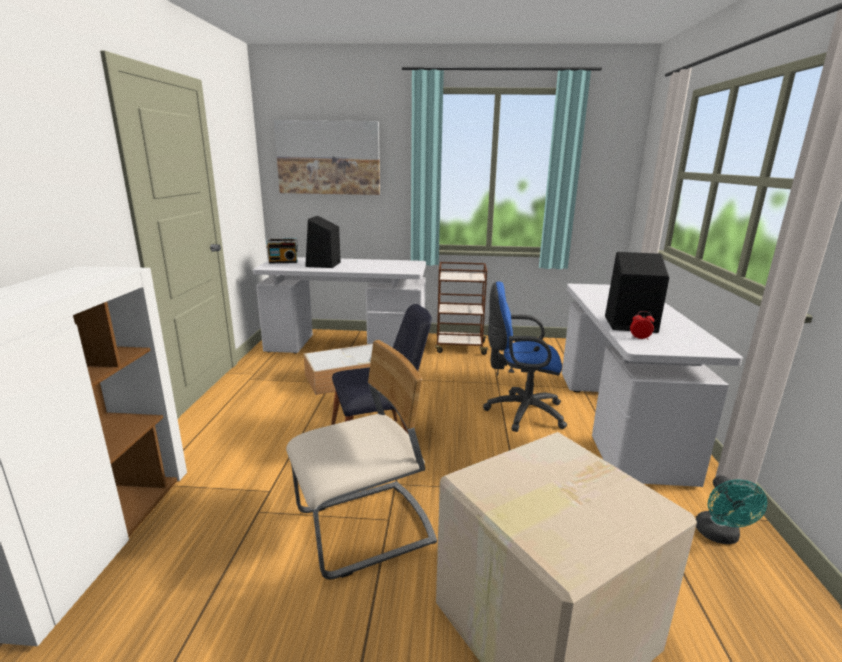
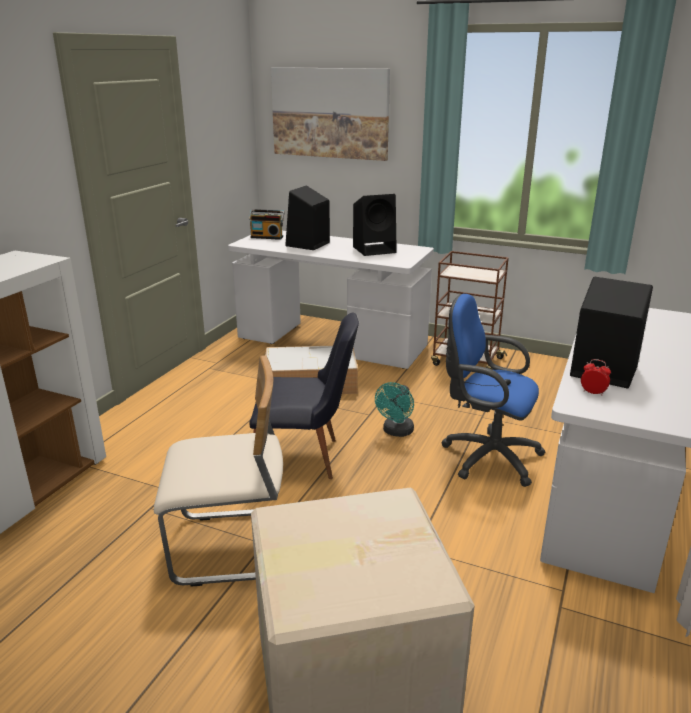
camera: 20 degrees right, 5 degrees up
turquoise fan [696,475,767,544] -> turquoise fan moved to [375,382,414,437]
none -> black speaker [353,194,397,256]

